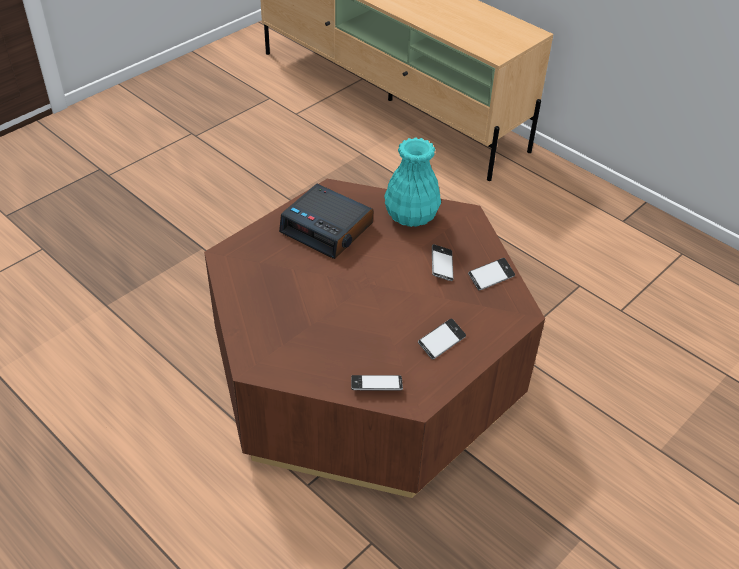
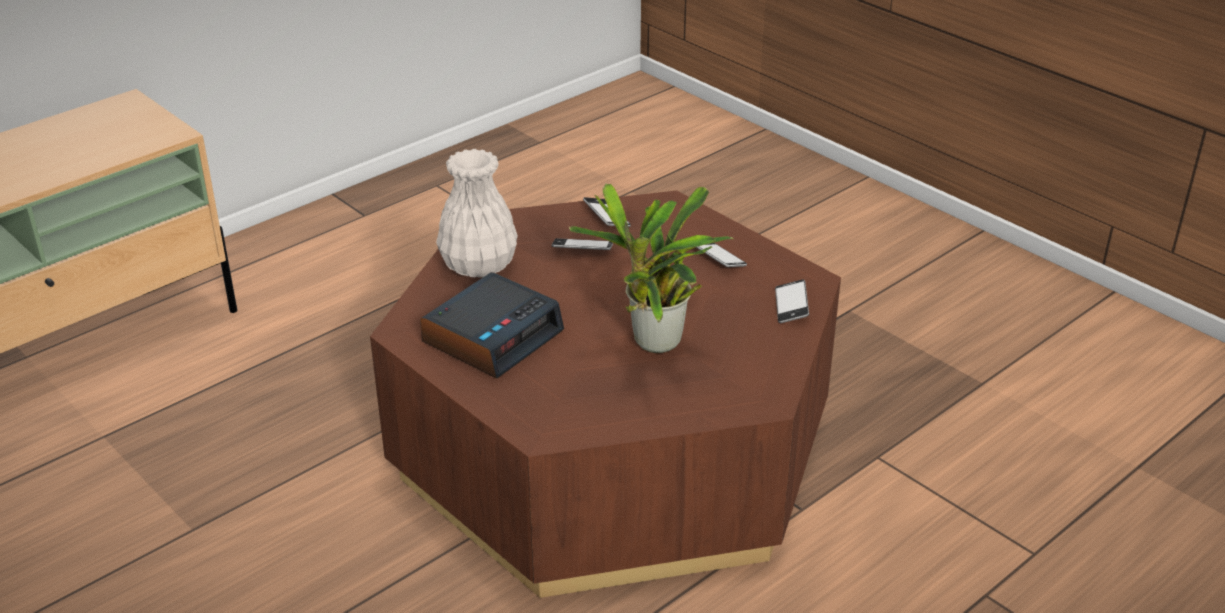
camera: 85 degrees left, 10 degrees down
turquoise vase [384,137,441,227] -> white vase [436,149,518,278]
none -> potted plant [569,183,733,353]

